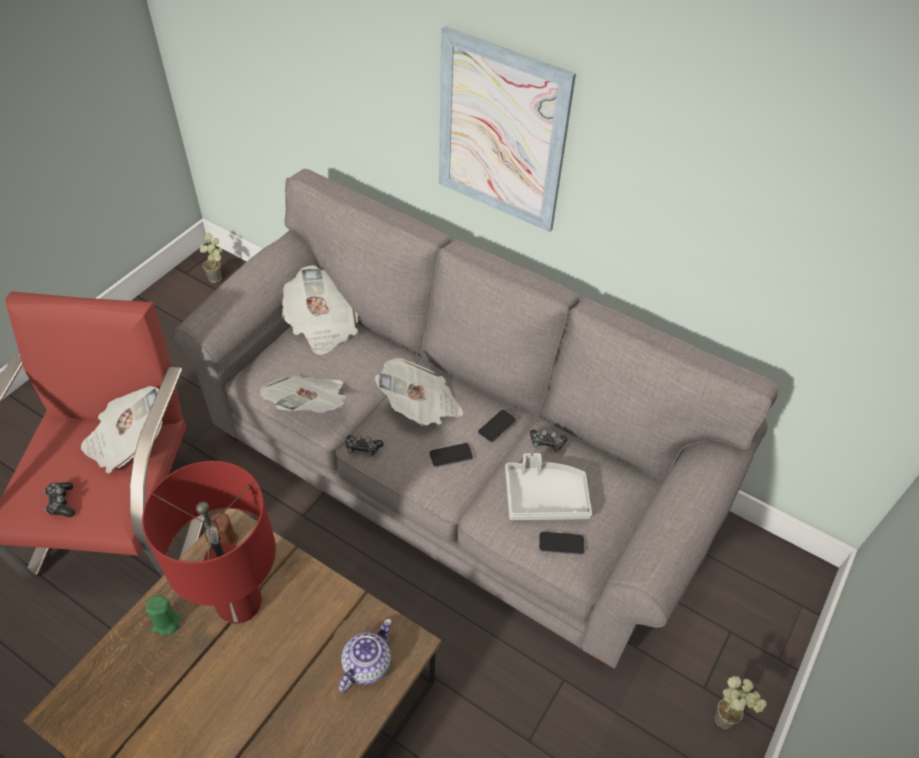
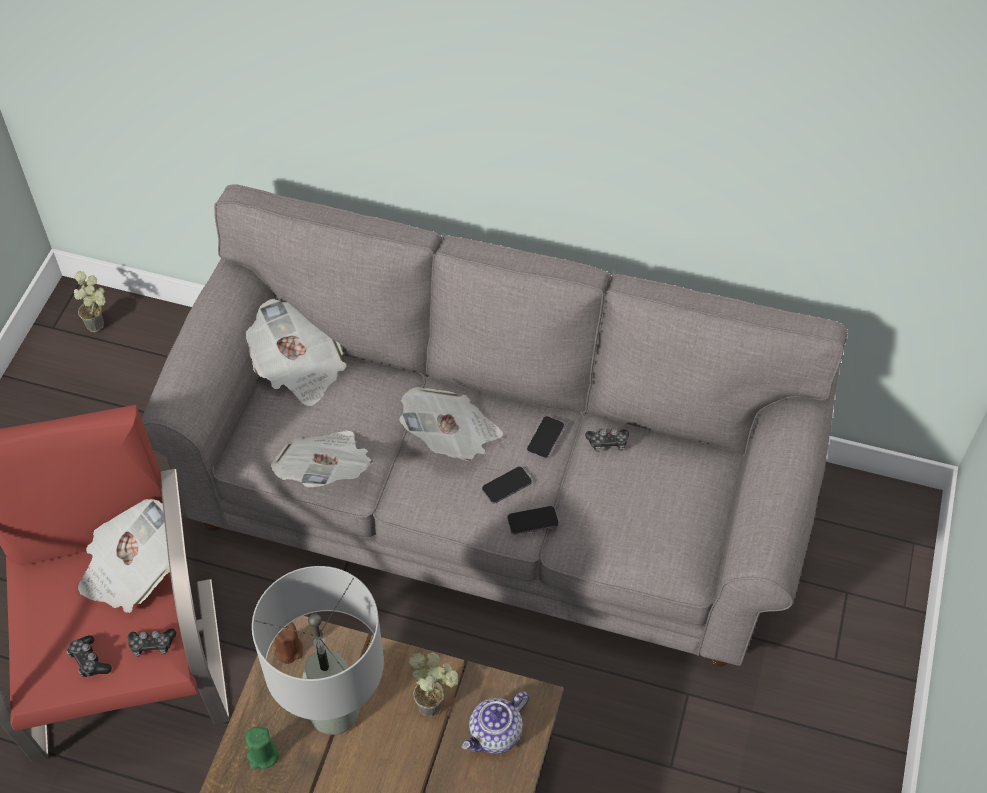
camera: 15 degrees left, 5 degrees up
red table lamp [142,461,276,624] -> grey table lamp [252,566,384,735]
teapot [339,619,392,693] -> teapot turned 150 degrees counterclockwise [462,691,529,754]
game controller [345,435,383,457] -> game controller moved to [128,629,176,657]
picture [439,26,576,232] -> none
grey tray [505,453,592,520] -> none
phone [539,532,584,555] -> phone moved to [507,506,559,535]
potted plant [715,676,766,729] -> potted plant moved to [409,652,459,717]

